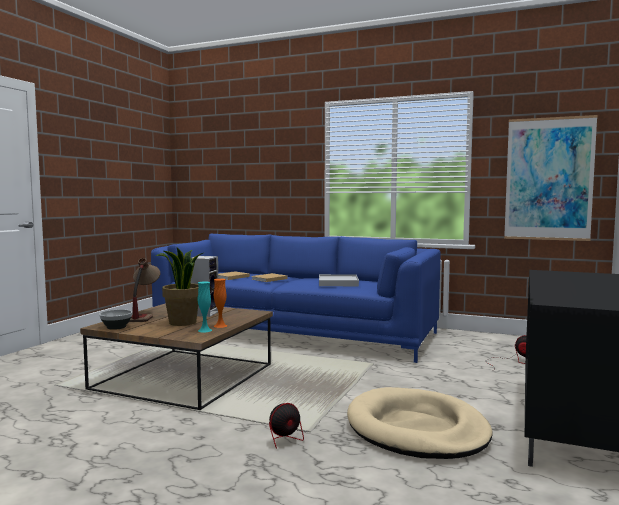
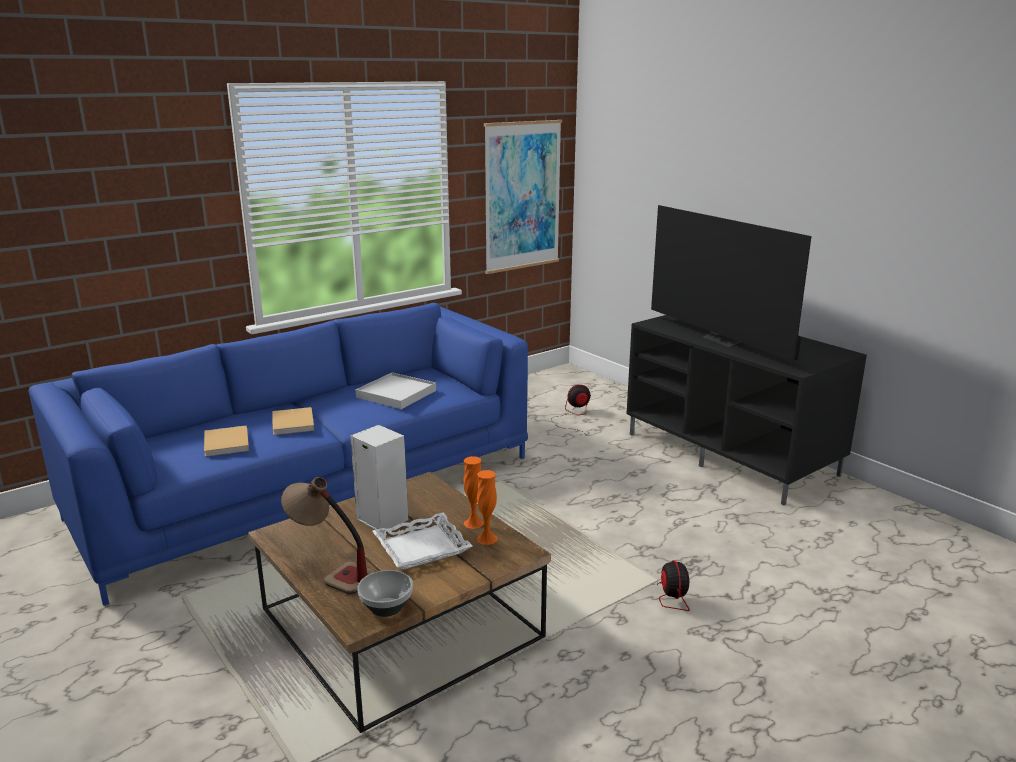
camera: 60 degrees left, 15 degrees up
potted plant [156,248,203,326] -> white tray [372,513,472,569]
turquoise vase [198,281,212,332] -> orange vase [477,470,497,545]
beige dog bed [347,387,492,459] -> none
none -> television [651,205,812,361]

